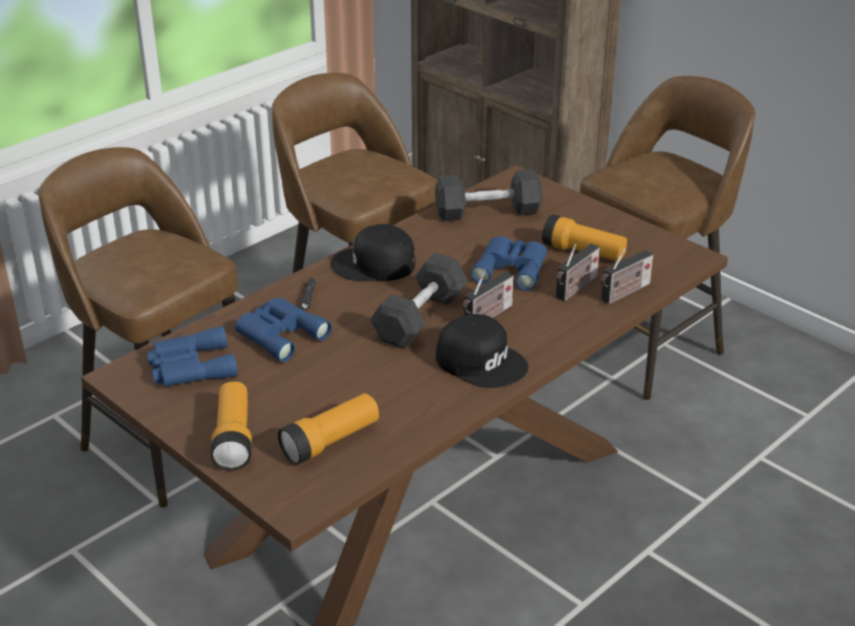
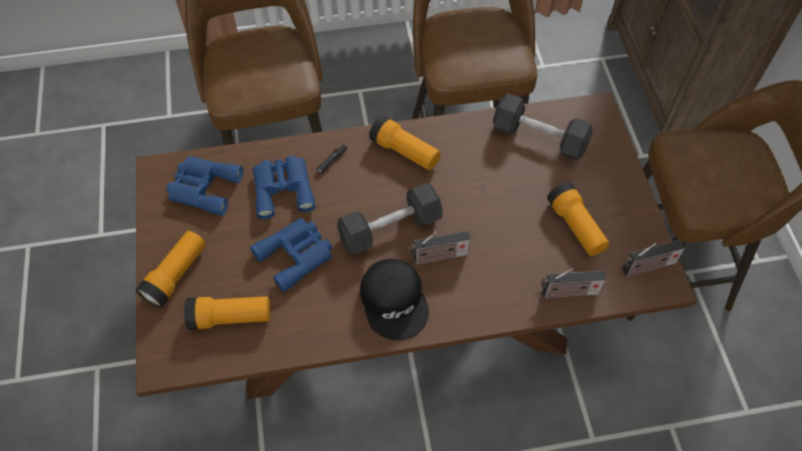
camera: 35 degrees right, 25 degrees up
black cap [331,224,415,281] -> flashlight [369,115,440,171]
blue binoculars [471,236,547,291] -> blue binoculars moved to [250,218,333,292]
radio [556,244,600,301] -> radio moved to [622,240,685,277]

